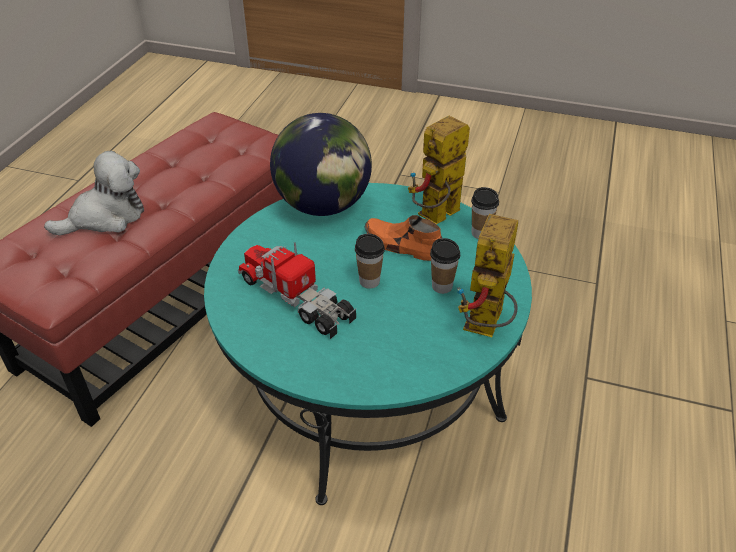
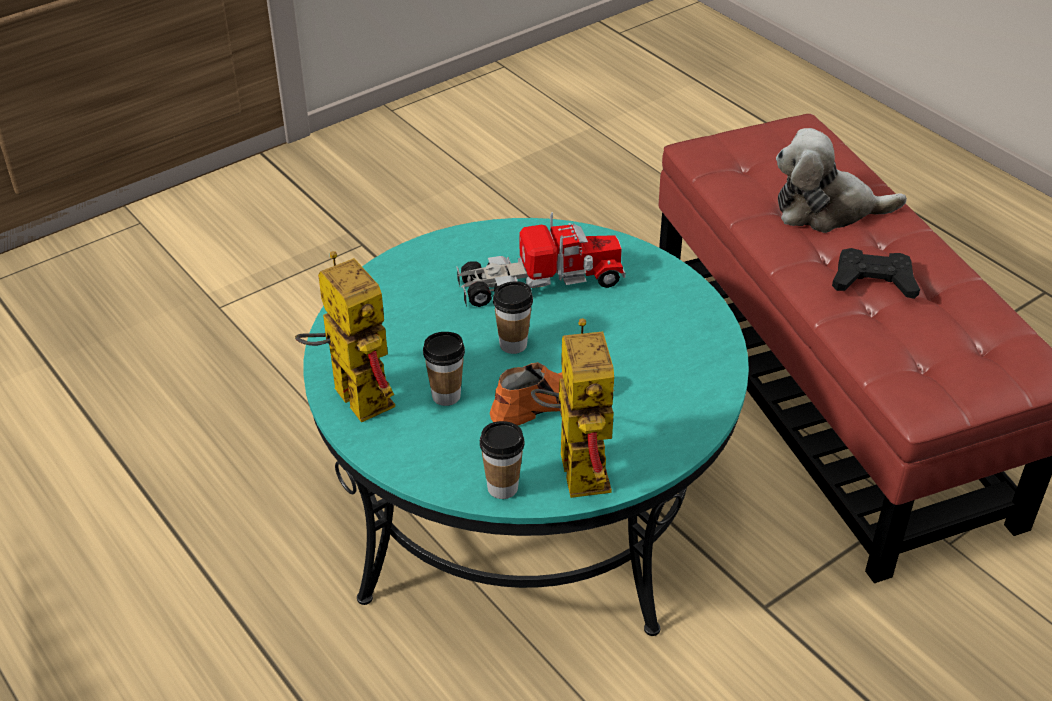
camera: 125 degrees right, 0 degrees up
plush toy [44,151,144,235] -> plush toy turned 90 degrees clockwise [776,128,907,233]
globe [270,113,372,216] -> none
none -> black game controller [832,248,920,299]

